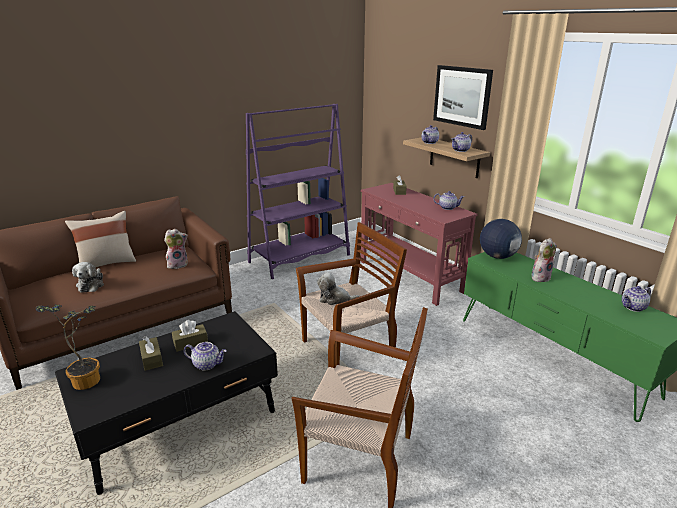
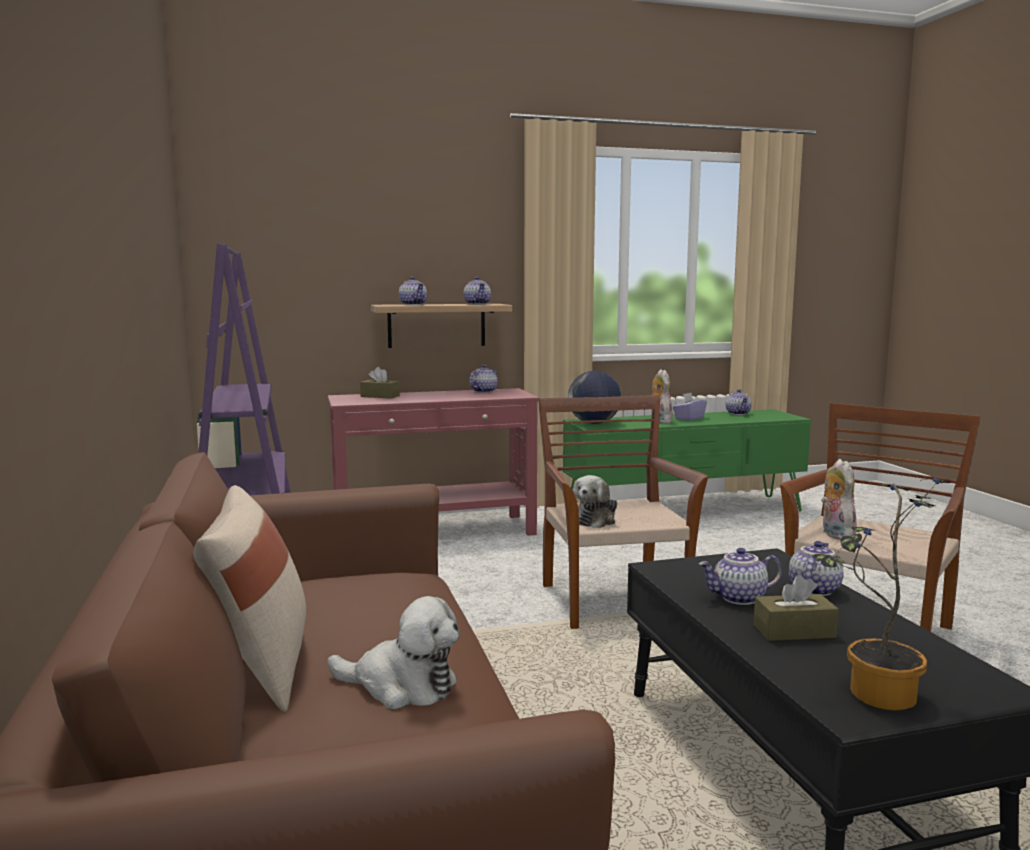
camera: 70 degrees left, 15 degrees down
plush toy [164,229,188,269] -> plush toy moved to [821,459,857,540]
brown tissue box [172,320,208,352] -> teapot [699,548,782,605]
picture [433,65,493,130] -> none
none -> purple tissue box [673,393,707,421]

